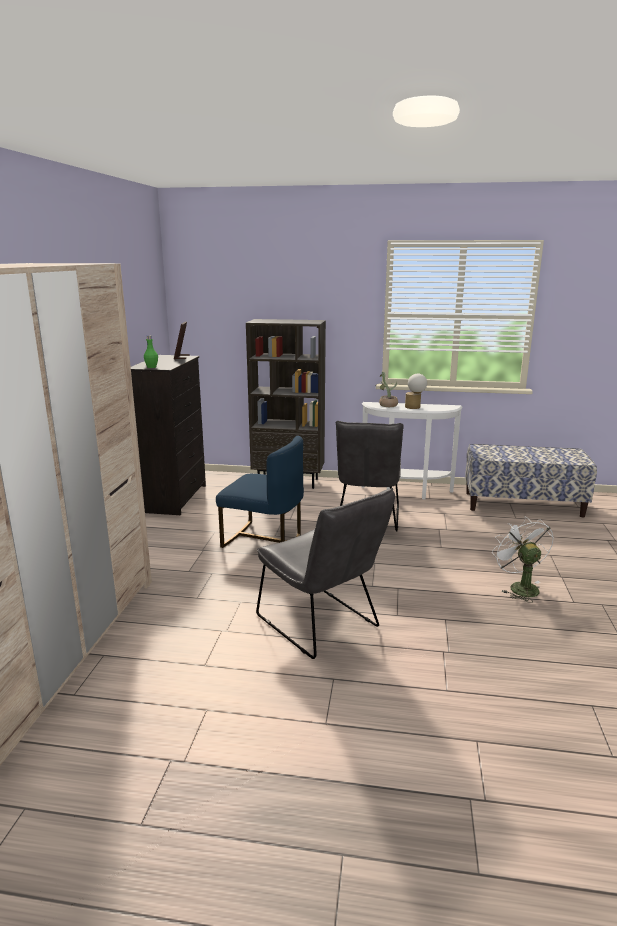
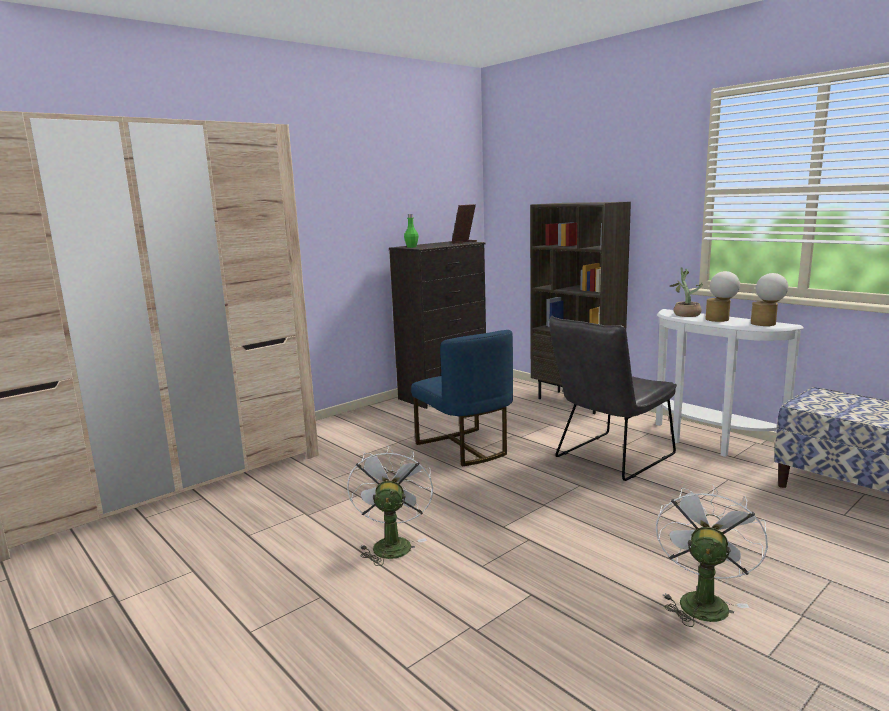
camera: 40 degrees right, 5 degrees down
grey chair [256,487,395,659] -> white fan [347,445,433,566]
none -> table lamp [751,273,788,326]

